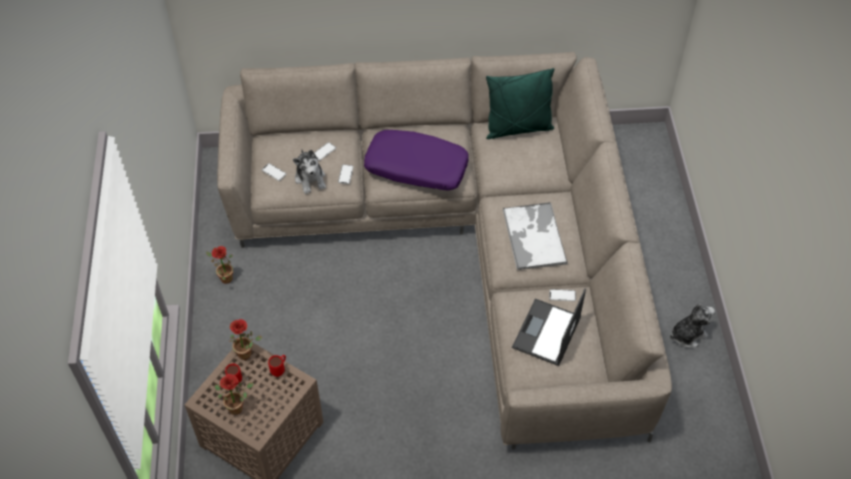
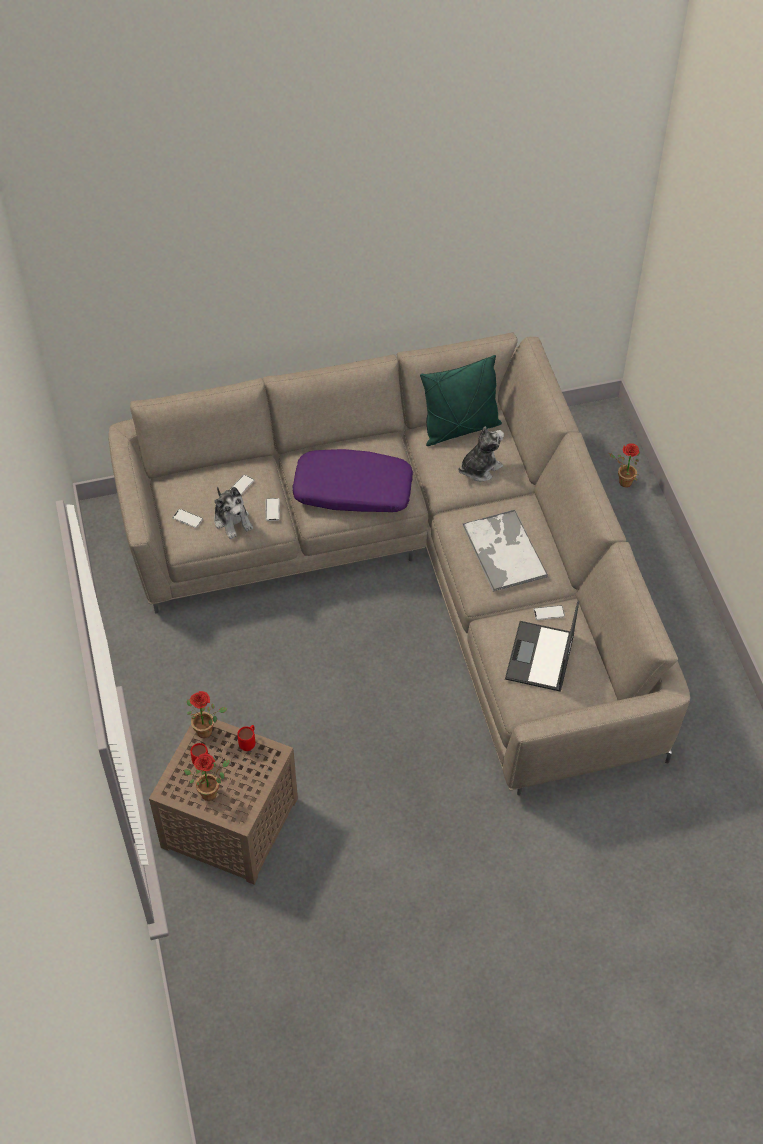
camera: 10 degrees left, 0 degrees up
potted plant [206,246,233,284] -> potted plant moved to [609,443,640,487]
plush toy [670,304,715,348] -> plush toy moved to [458,427,504,482]

